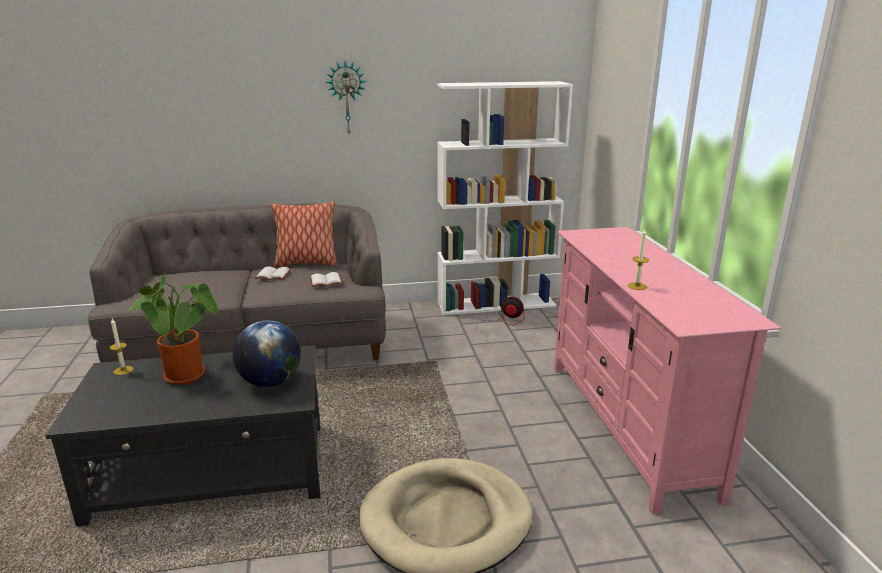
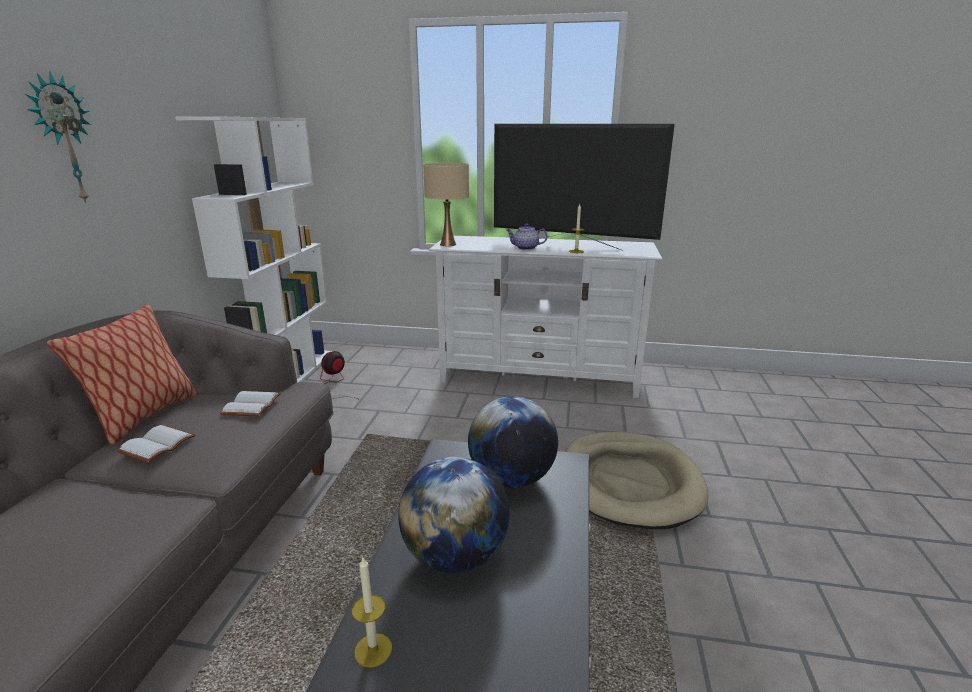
camera: 70 degrees left, 0 degrees up
potted plant [128,273,218,385] -> globe [398,457,510,573]
pink tv stand [554,227,781,515] -> white tv stand [429,236,663,398]
none -> beige table lamp [423,163,469,246]
none -> television [494,124,675,251]
none -> teapot [507,223,548,250]

